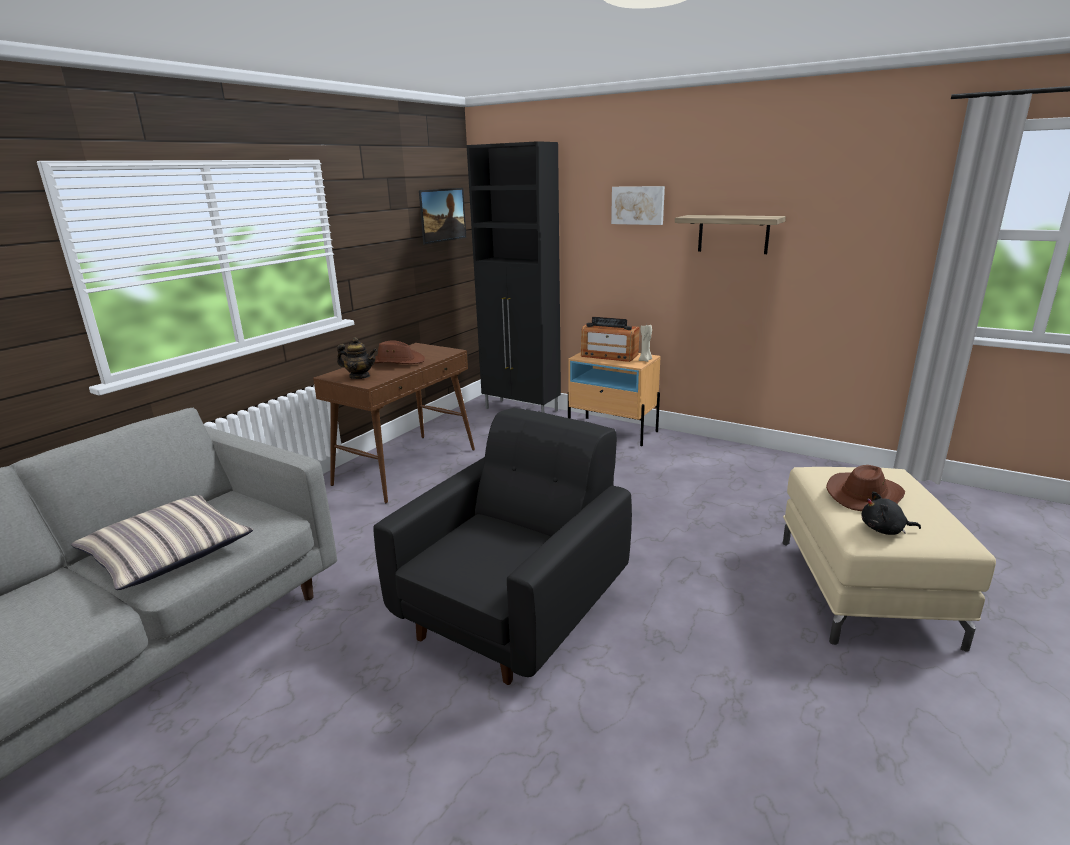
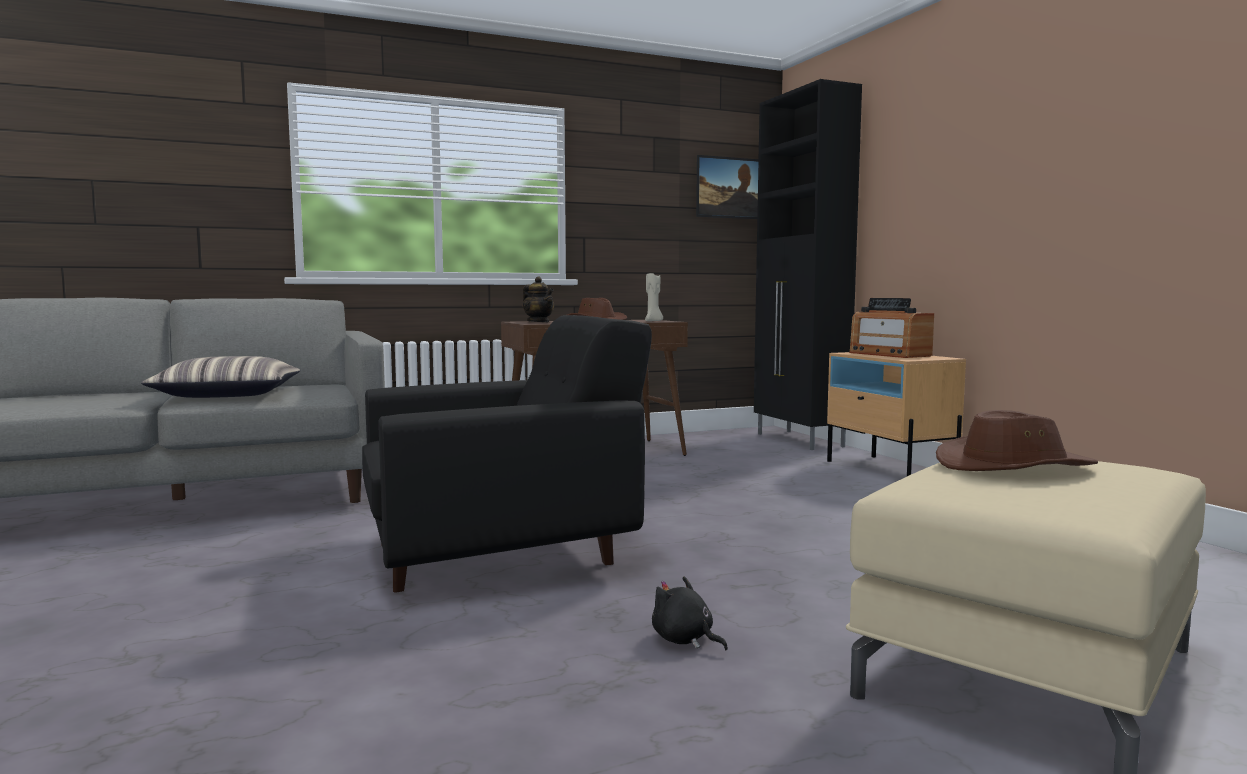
camera: 35 degrees right, 15 degrees down
picture [611,186,665,225] -> none
beige candle [639,324,652,362] -> beige candle moved to [645,273,663,321]
shelf [675,215,786,254] -> none
black plush toy [861,492,921,535] -> black plush toy moved to [652,576,728,651]

